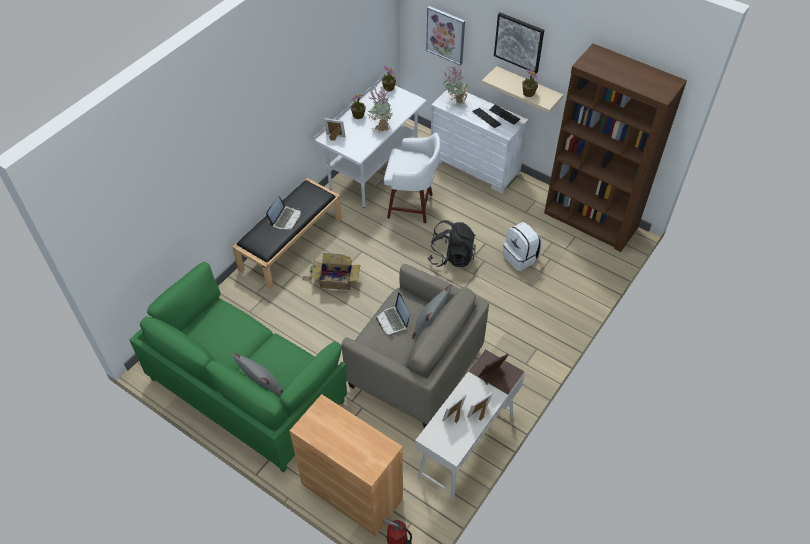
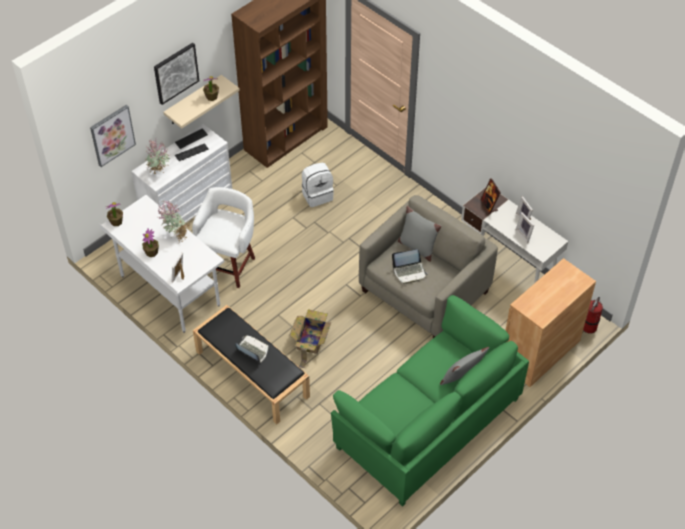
camera: 80 degrees left, 0 degrees up
black backpack [428,220,476,267] -> none

